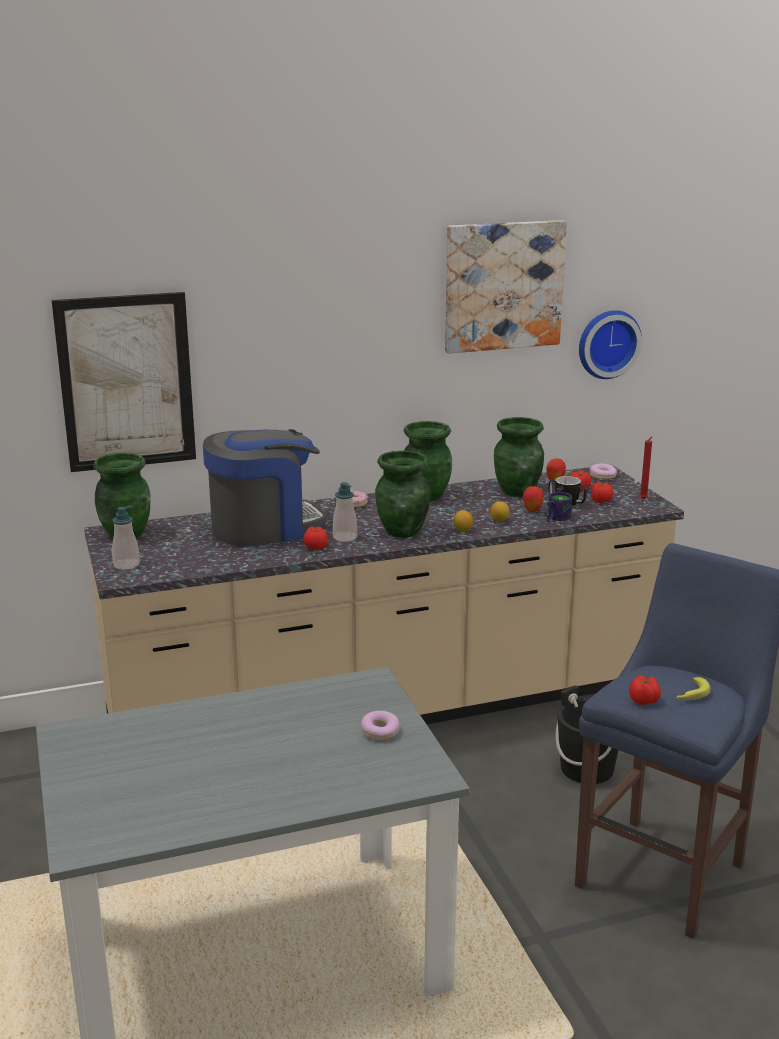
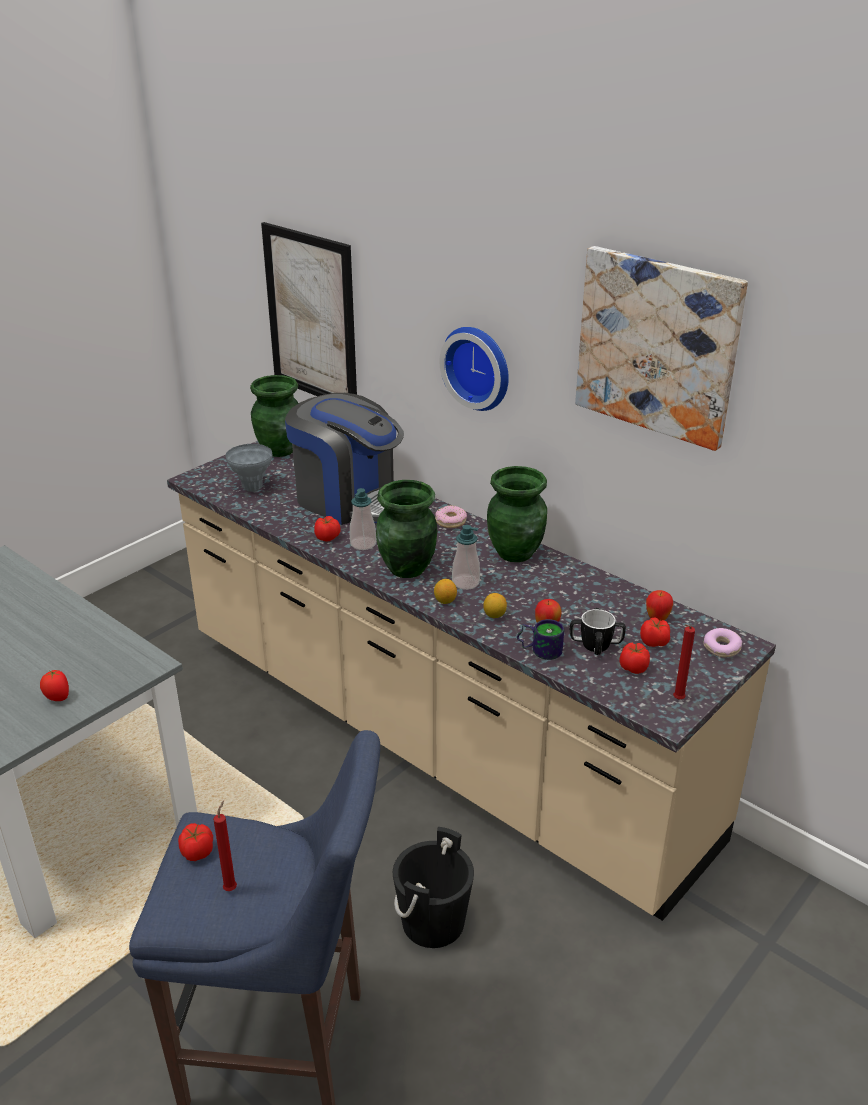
camera: 60 degrees right, 10 degrees up
soap dispenser [112,505,140,570] -> soap dispenser moved to [452,525,480,590]
donut [361,711,399,740] -> tomato [40,670,69,701]
green vase [494,417,544,497] -> none
wall clock [579,310,642,379] -> wall clock moved to [440,327,509,411]
banana [676,677,710,700] -> red candle [213,801,237,891]
none -> grey vase [226,444,273,492]

